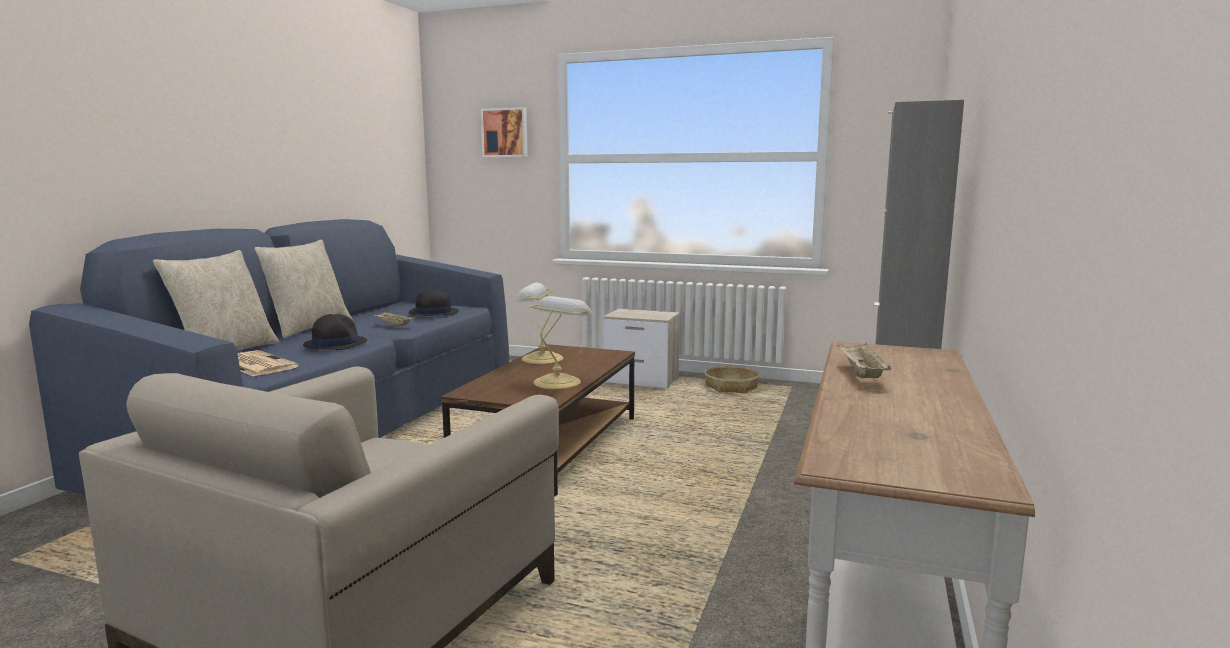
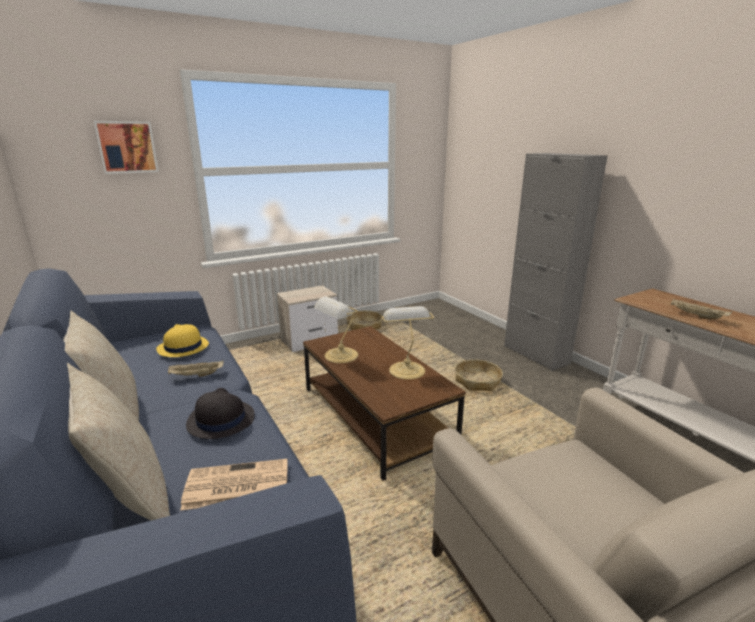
camera: 50 degrees left, 10 degrees up
black hat [409,289,458,316] -> yellow hat [156,324,209,357]
none -> basket [455,359,503,391]

